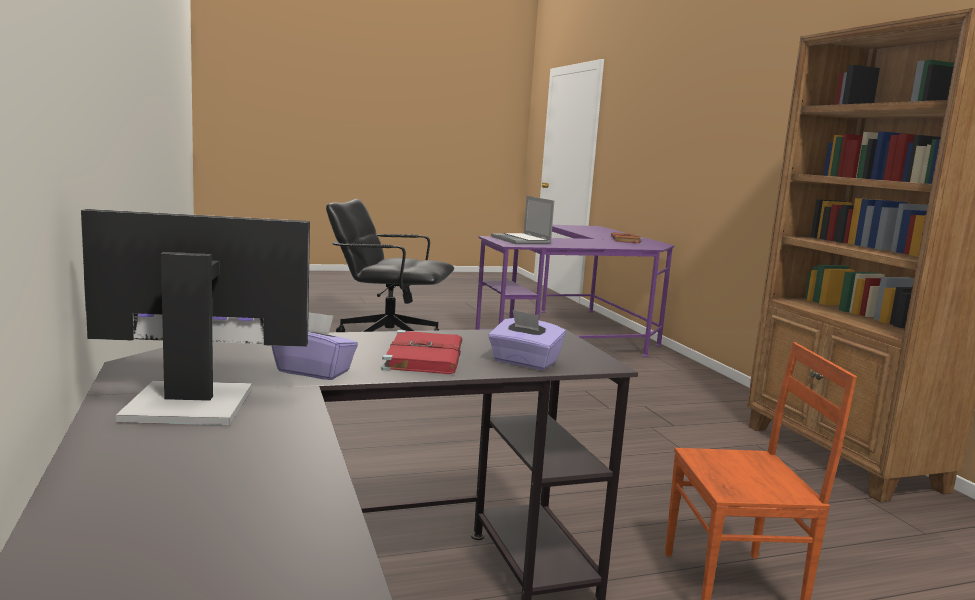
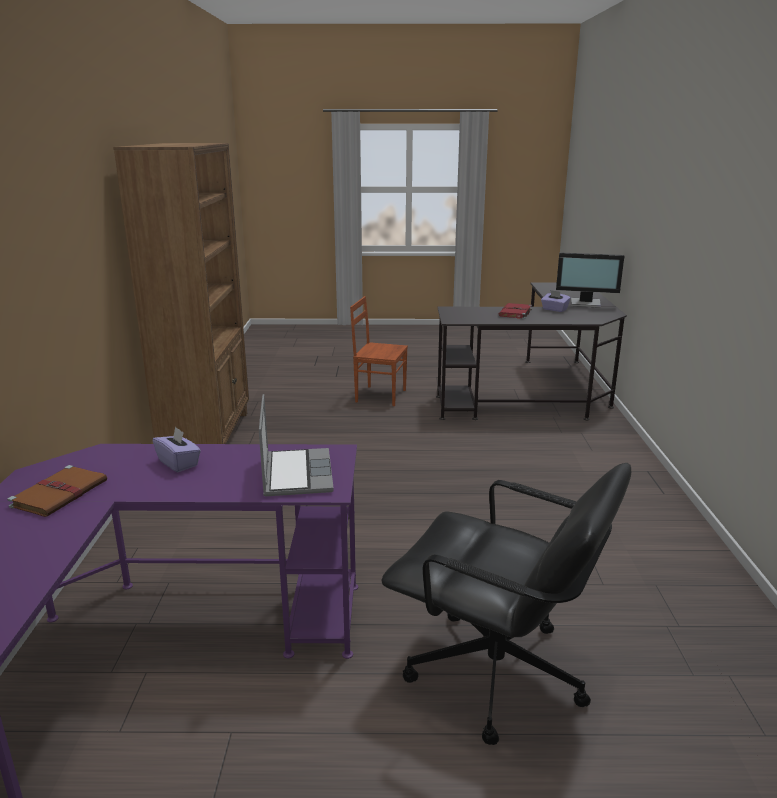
camera: 160 degrees left, 10 degrees up
purple tissue box [488,310,566,370] -> purple tissue box moved to [153,426,201,472]

